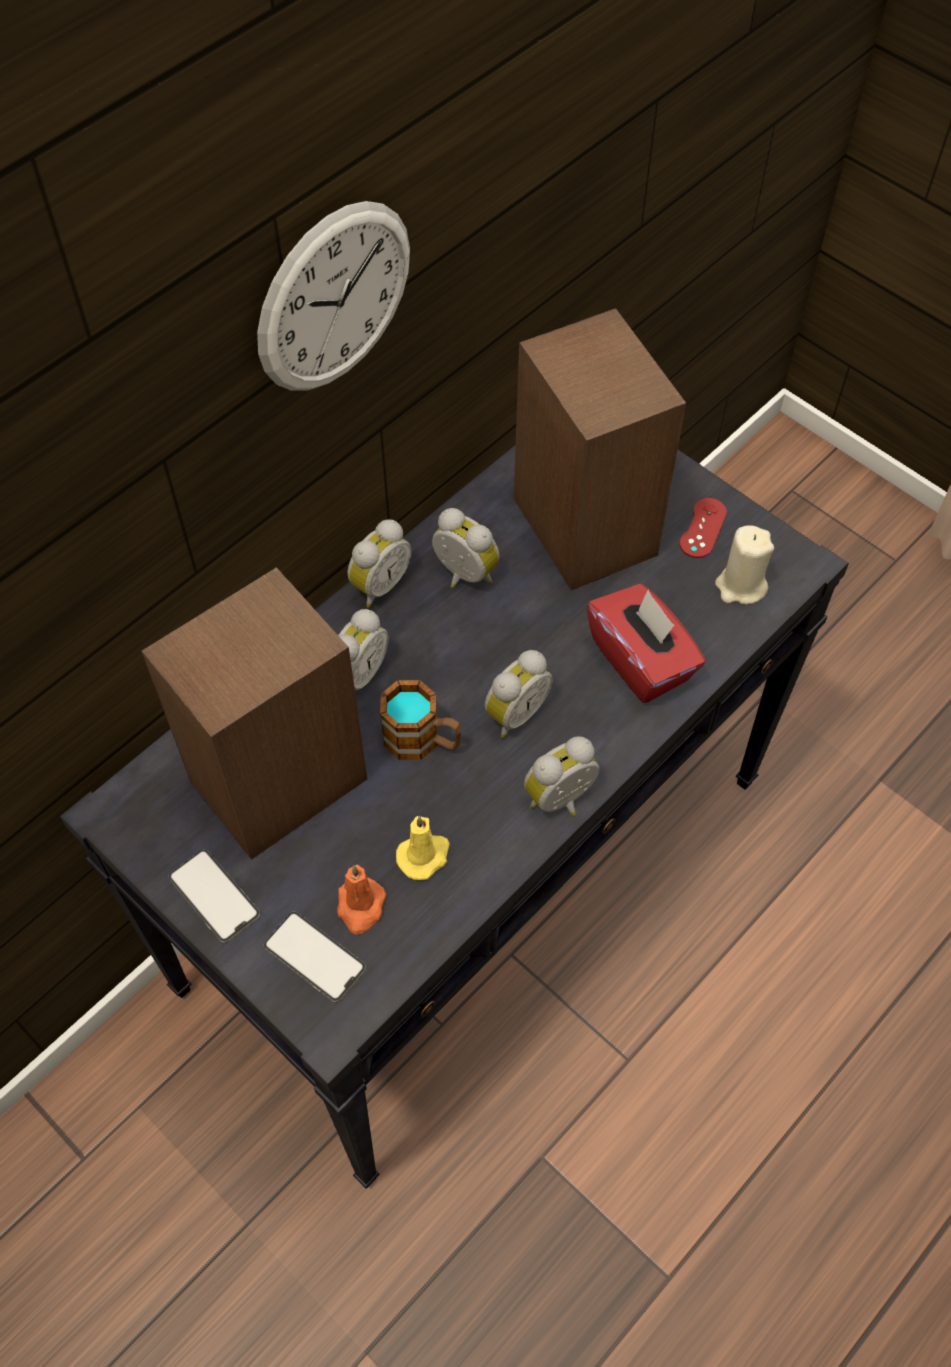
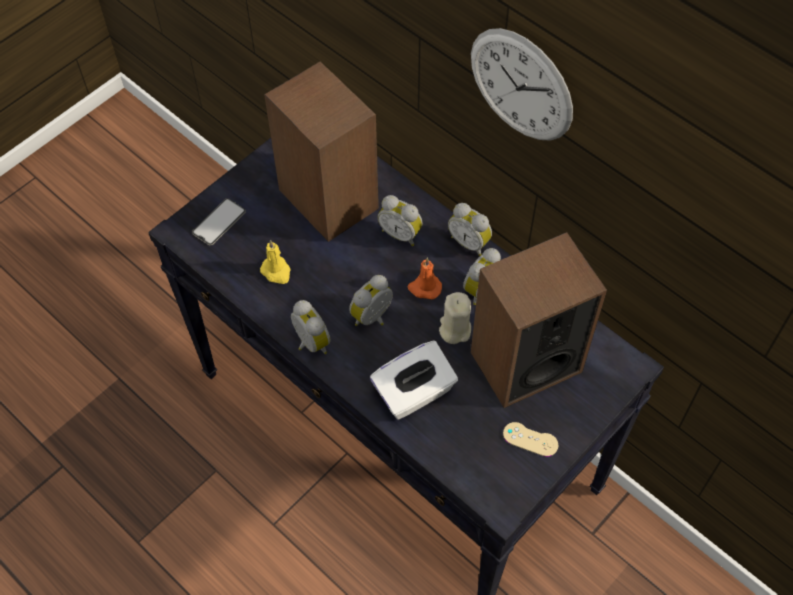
camera: 90 degrees right, 0 degrees up
phone [169,849,260,942] -> none
orange candle [337,865,386,935] -> orange candle moved to [407,258,442,299]
mug [380,680,462,760] -> none
alarm clock [485,650,553,738] -> alarm clock turned 90 degrees clockwise [349,275,393,326]
red tissue box [587,584,706,703] -> white tissue box [370,340,458,420]
red game controller [680,498,727,558] -> beige game controller [503,422,558,457]
beige candle [715,525,774,605] -> beige candle moved to [439,292,471,344]

